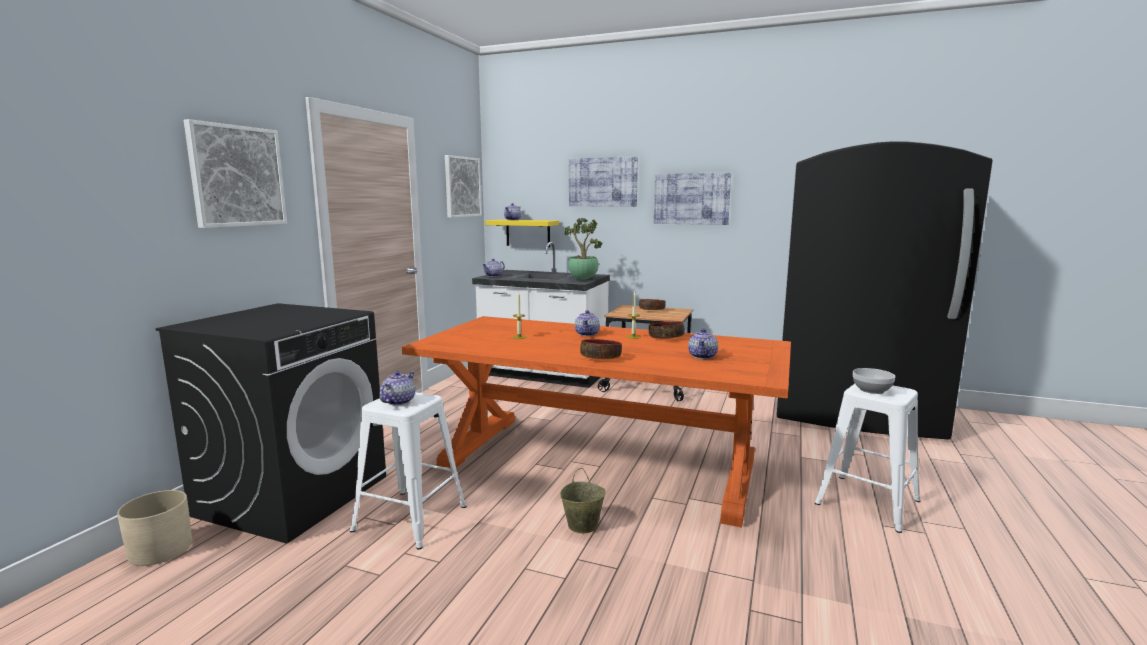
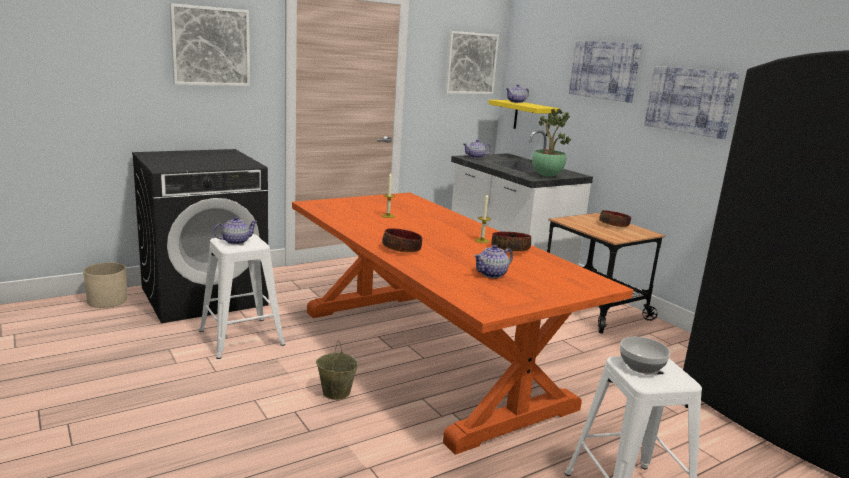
camera: 35 degrees right, 5 degrees up
teapot [575,310,600,336] -> none

